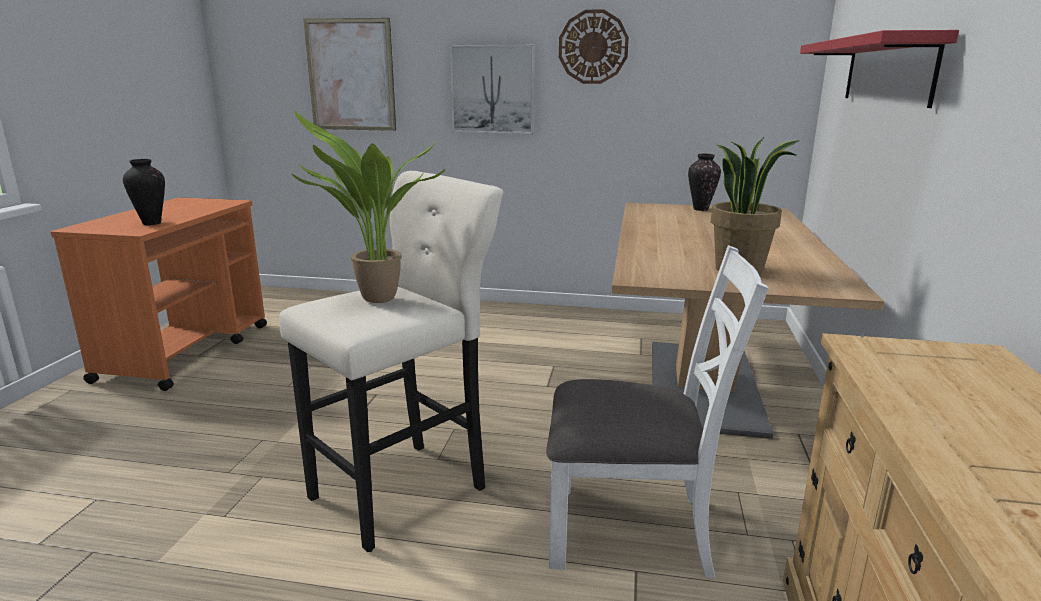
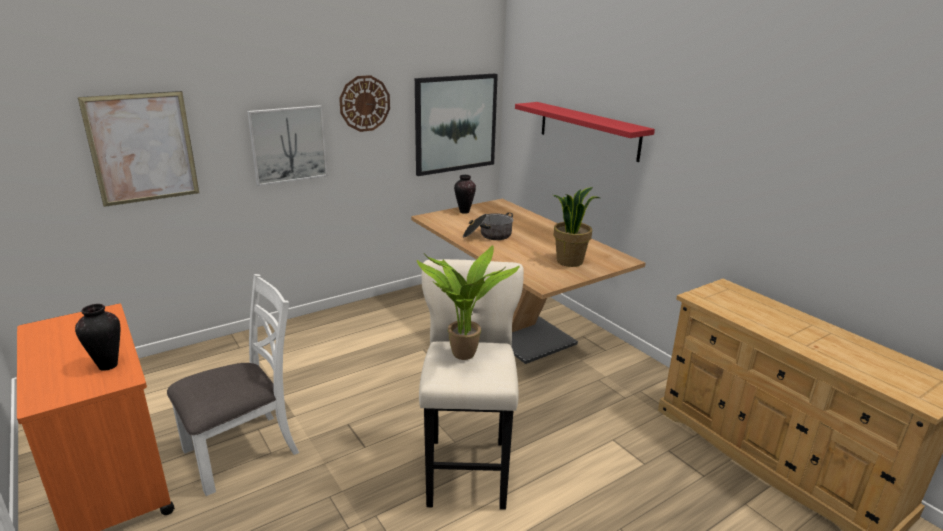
camera: 45 degrees left, 5 degrees up
white chair [546,245,769,578] -> white chair moved to [167,274,299,496]
none -> picture [415,73,498,176]
none -> cooking pot [463,212,513,240]

